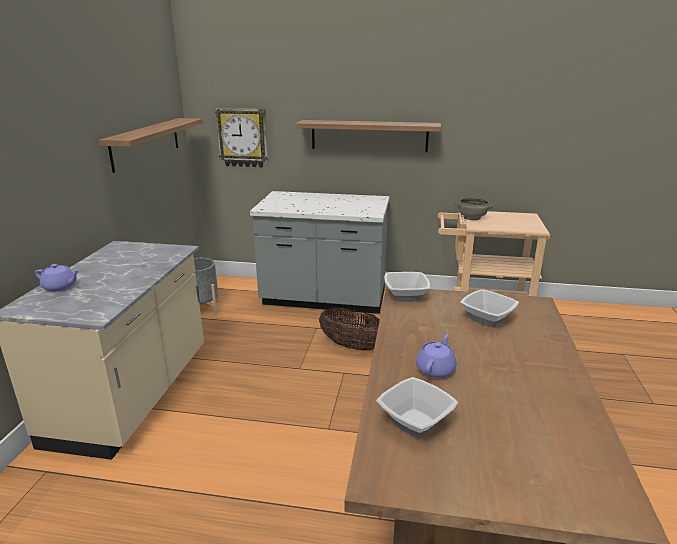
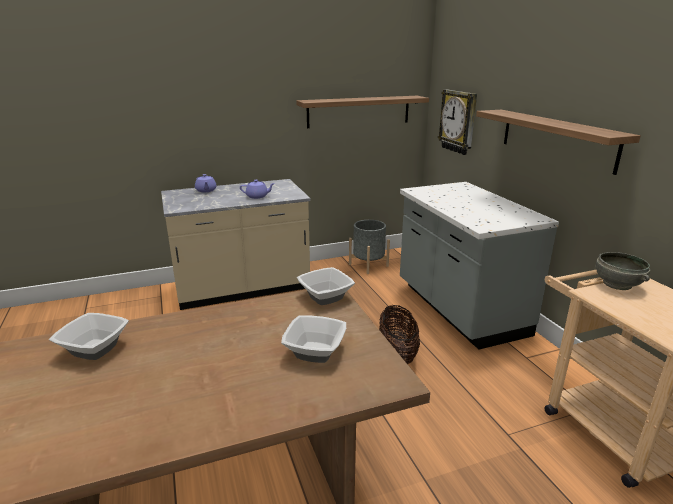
camera: 60 degrees right, 0 degrees up
purple teapot [416,334,457,378] -> purple teapot moved to [240,180,275,199]

